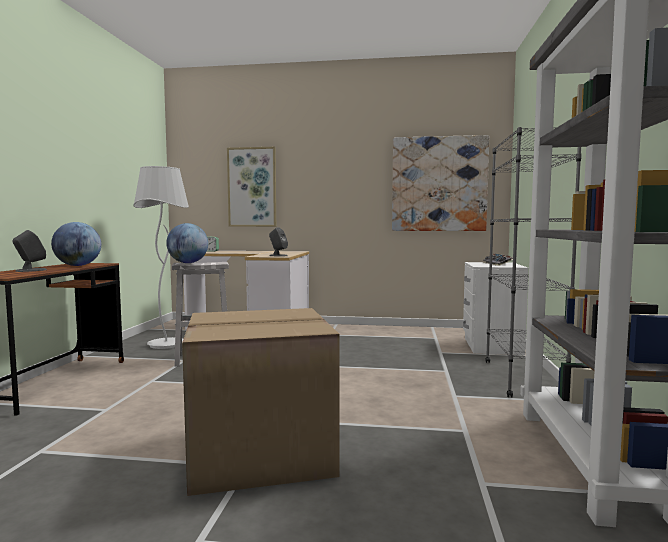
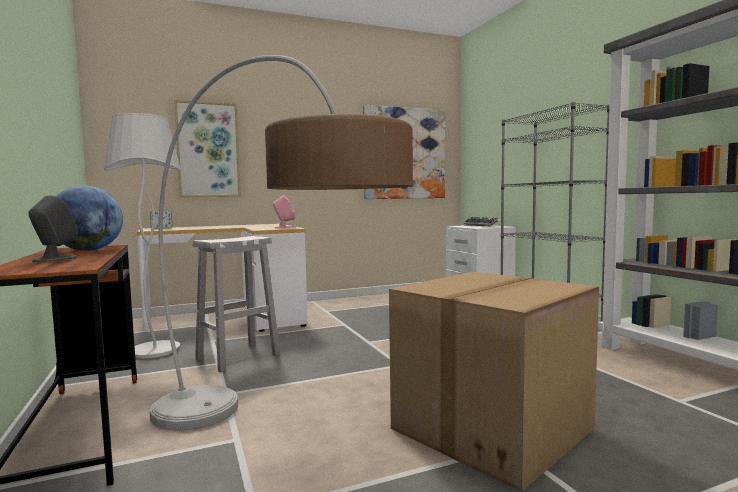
camera: 30 degrees left, 0 degrees up
globe [166,223,208,263] -> none
grey speaker [269,227,288,257] -> pink speaker [273,195,296,229]
none -> floor lamp [150,55,413,431]

